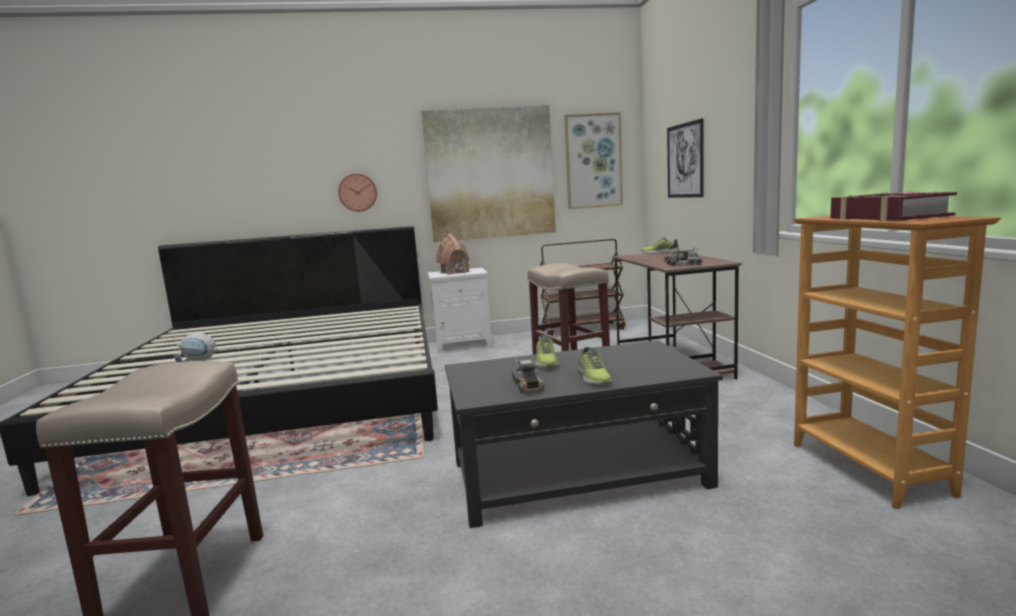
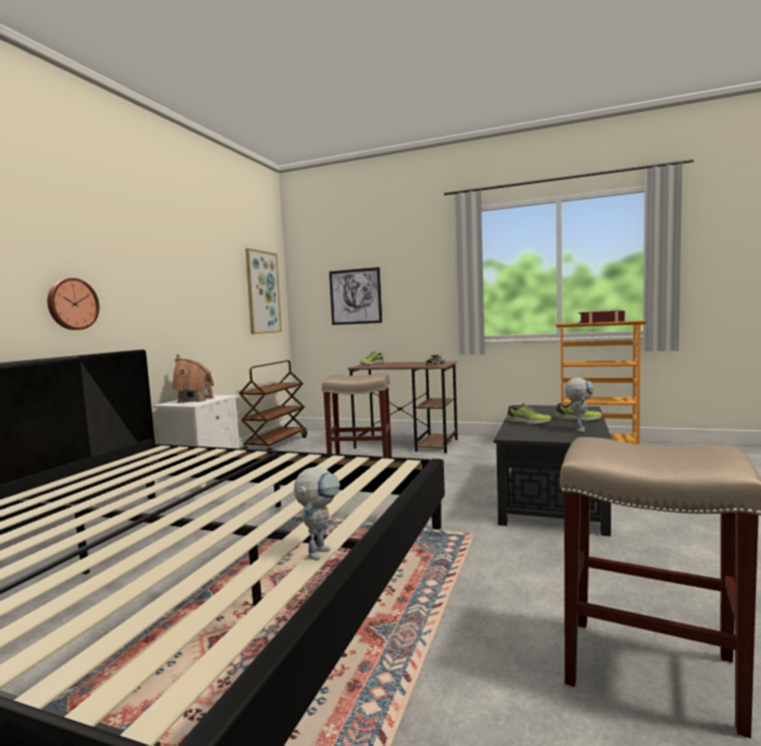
camera: 60 degrees left, 5 degrees down
picture [421,105,556,242] -> none
toy truck [512,355,544,393] -> toy robot [565,378,594,432]

